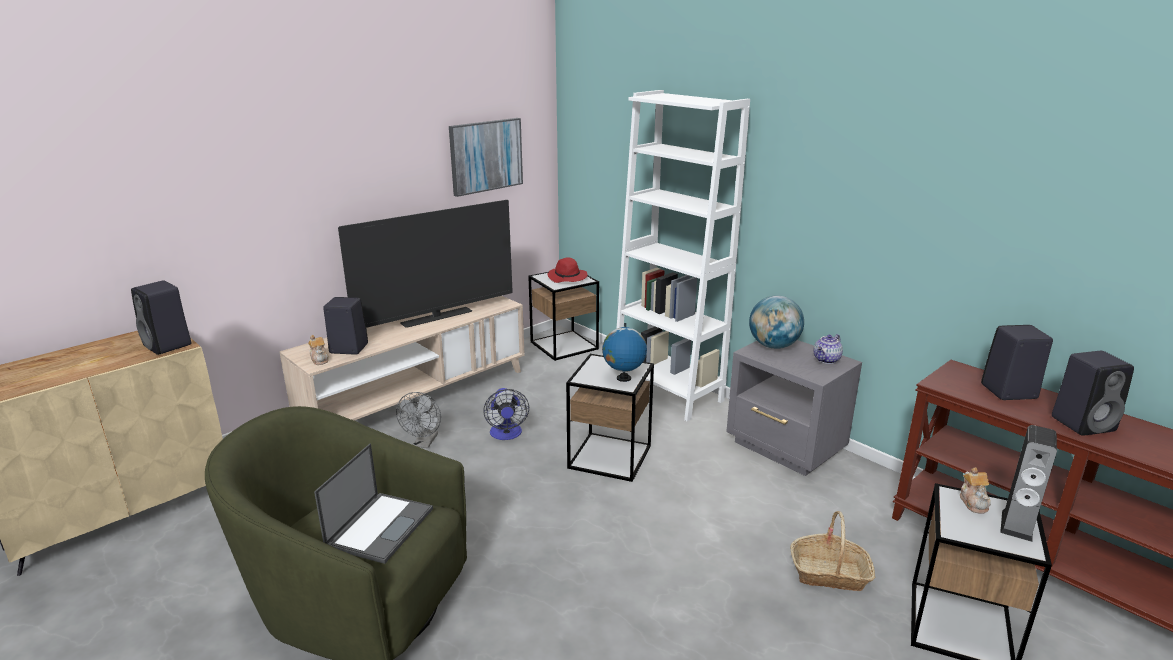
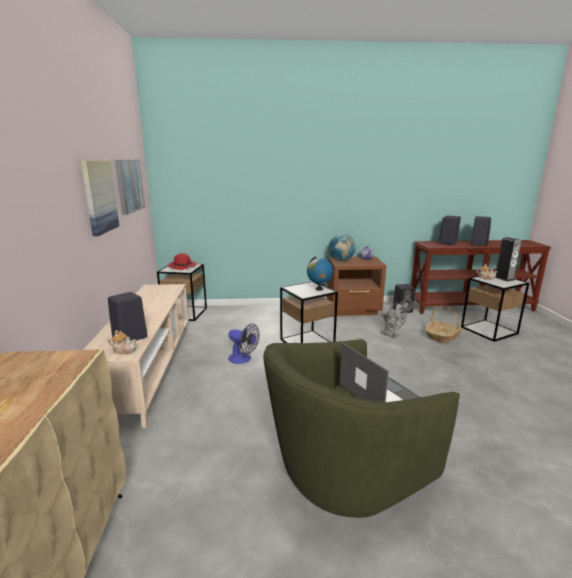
camera: 50 degrees left, 5 degrees down
black speaker [131,280,191,355] -> black speaker moved to [393,284,415,313]
television [338,200,513,328] -> none
grey fan [396,392,441,448] -> grey fan moved to [380,303,407,338]
white bookcase [616,90,750,421] -> none
grey nightstand [726,340,862,476] -> brown nightstand [327,256,386,316]
none -> picture [81,161,119,236]

